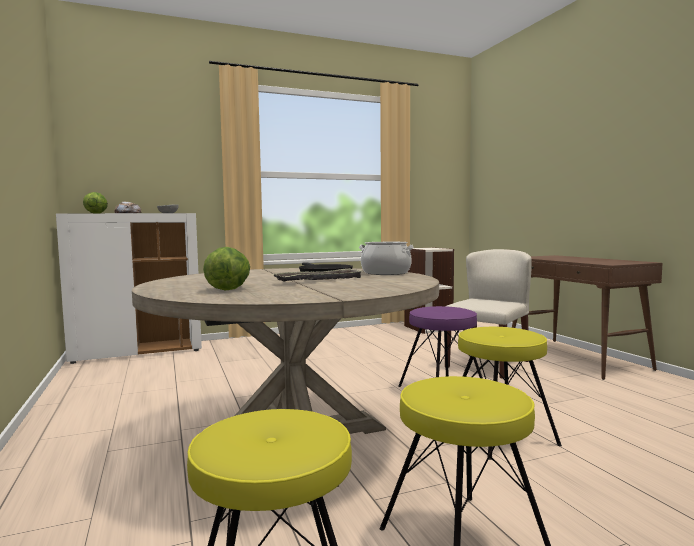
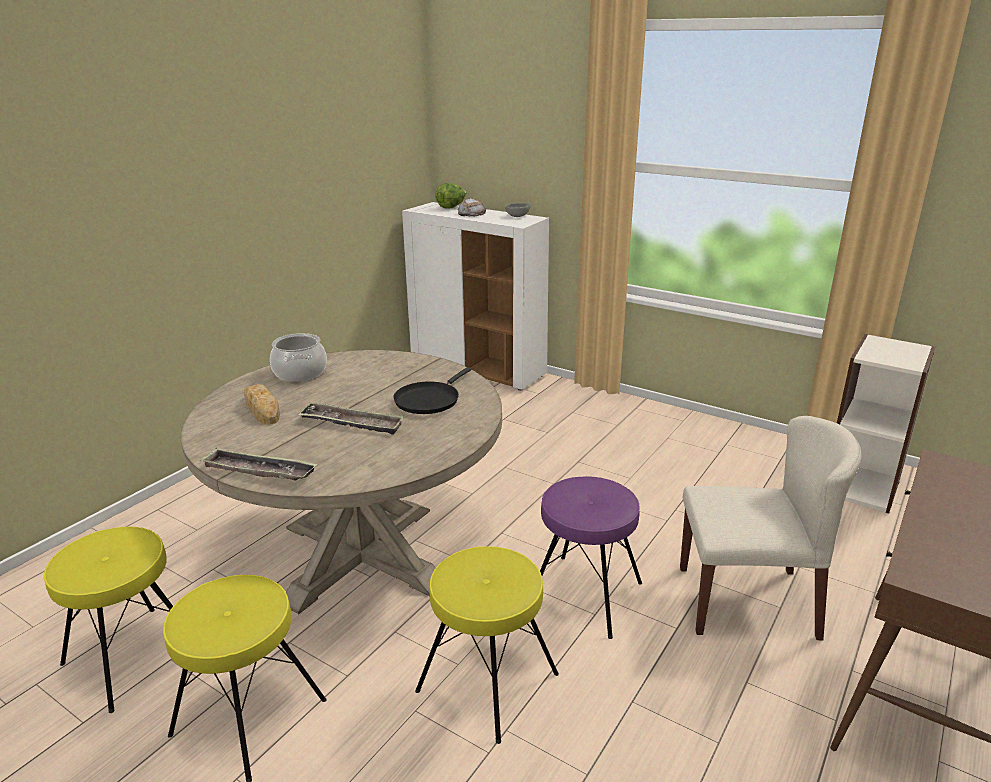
camera: 55 degrees right, 20 degrees up
lettuce [203,247,250,291] -> bread [244,384,280,425]
cooking pot [359,242,414,275] -> cooking pot moved to [270,333,327,382]
none -> tray [199,448,318,480]

